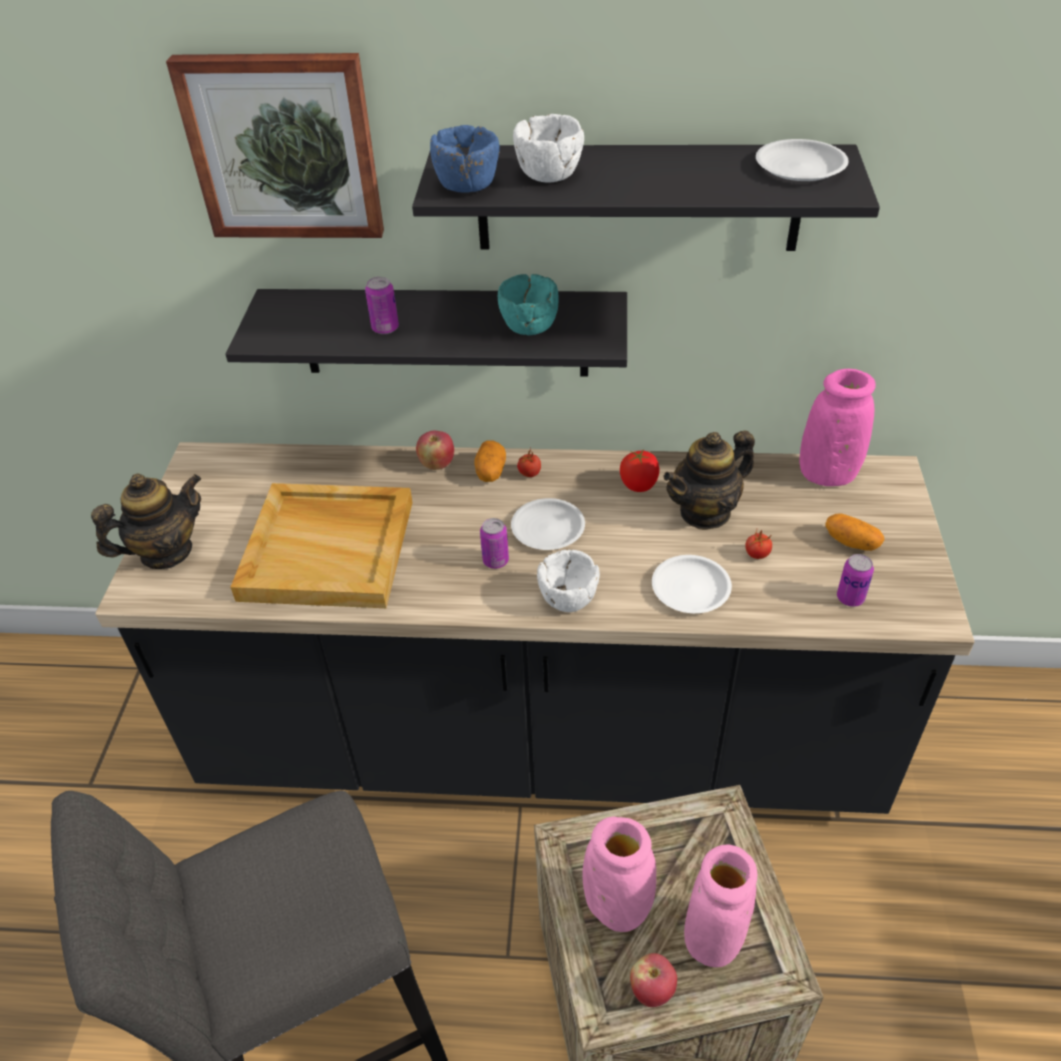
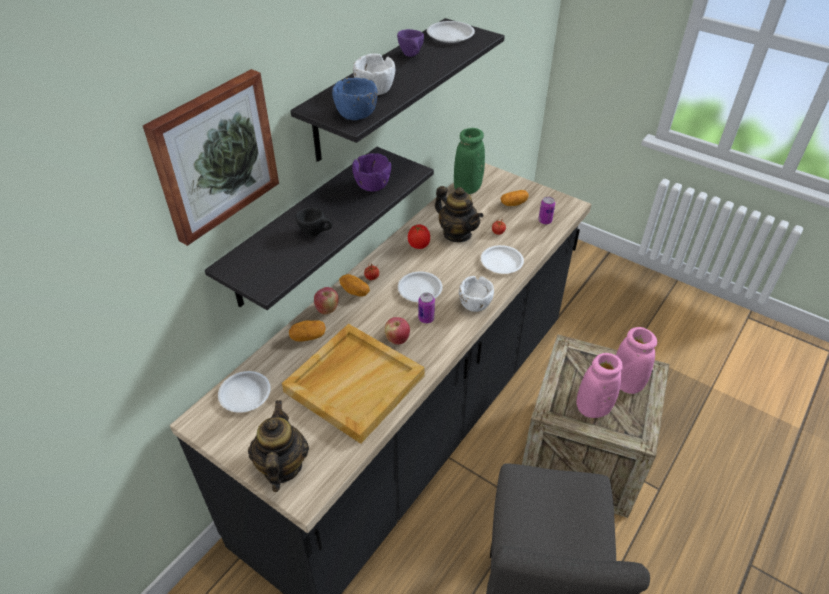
camera: 60 degrees left, 0 degrees up
can [365,277,399,334] -> black cup [295,207,332,236]
turquoise bowl [498,274,558,335] -> purple bowl [352,153,391,192]
apple [630,953,677,1007] -> apple moved to [385,317,410,345]
teapot [663,431,755,530] -> teapot turned 45 degrees counterclockwise [435,186,483,242]
pink vase [799,369,876,486] -> green vase [454,128,485,194]
none -> white plate [218,371,271,413]
none -> potato [289,320,326,342]
none -> purple cup [397,29,424,57]

